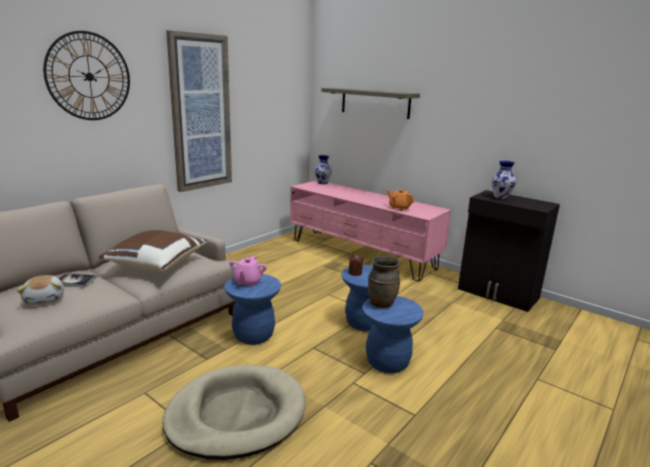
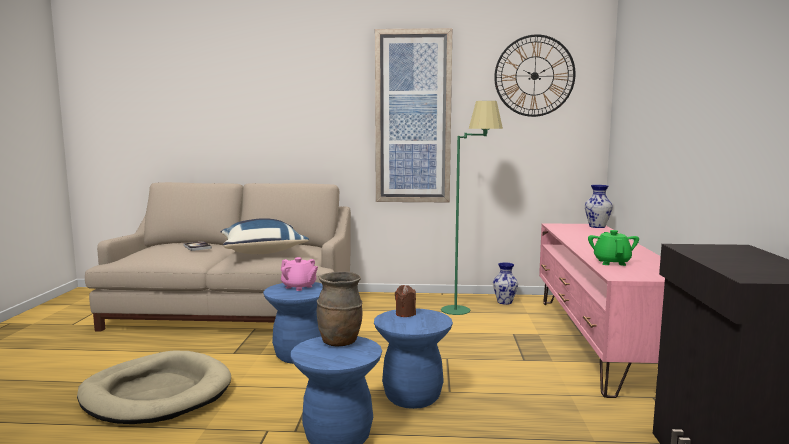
camera: 55 degrees right, 10 degrees down
plush toy [17,275,64,305] -> none
wall clock [43,31,130,120] -> wall clock moved to [494,34,575,117]
brown pillow [99,230,207,271] -> blue pillow [221,218,309,254]
pink teapot [229,256,267,287] -> pink teapot turned 120 degrees counterclockwise [281,257,318,291]
shelf [321,88,420,119] -> none
orange teapot [387,190,414,211] -> green teapot [588,230,639,266]
vase [492,161,516,200] -> vase moved to [493,262,518,305]
none -> green floor lamp [441,101,503,315]

